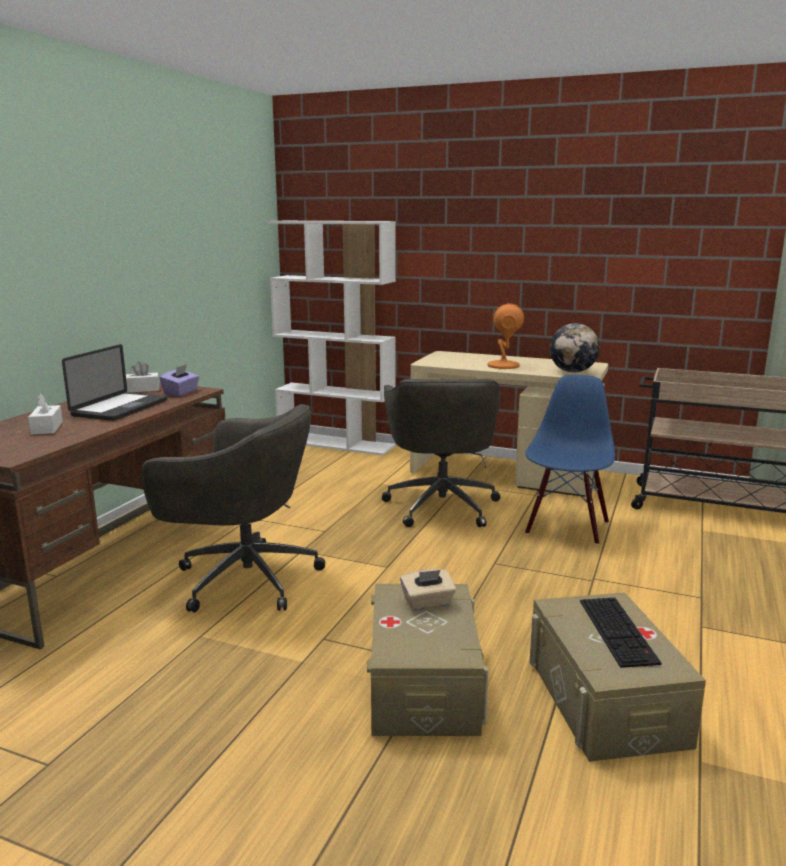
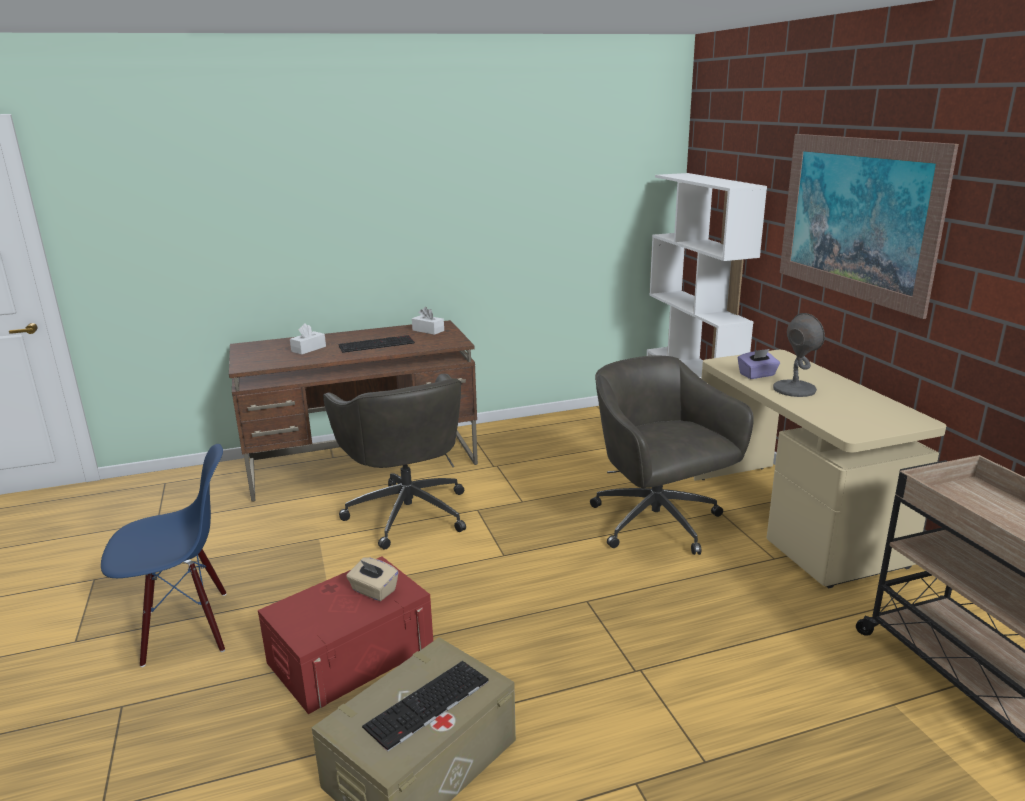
camera: 50 degrees right, 5 degrees up
laptop [62,344,167,421] -> keyboard [338,335,415,353]
purple tissue box [160,364,199,396] -> purple tissue box moved to [738,349,780,379]
beige storage box [367,584,488,736] -> red storage box [258,557,433,714]
grey office chair [382,379,501,527] -> grey office chair turned 105 degrees clockwise [590,355,754,555]
orange table lamp [487,303,524,369] -> grey table lamp [773,313,825,397]
blue chair [525,375,615,545] -> blue chair moved to [101,444,226,667]
globe [550,323,600,373] -> none
none -> picture [780,134,959,319]

